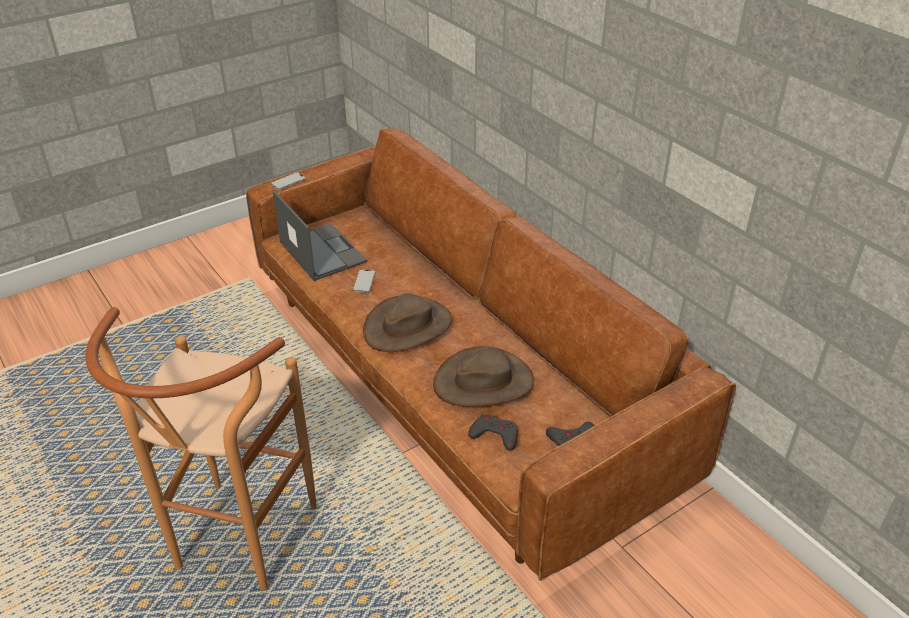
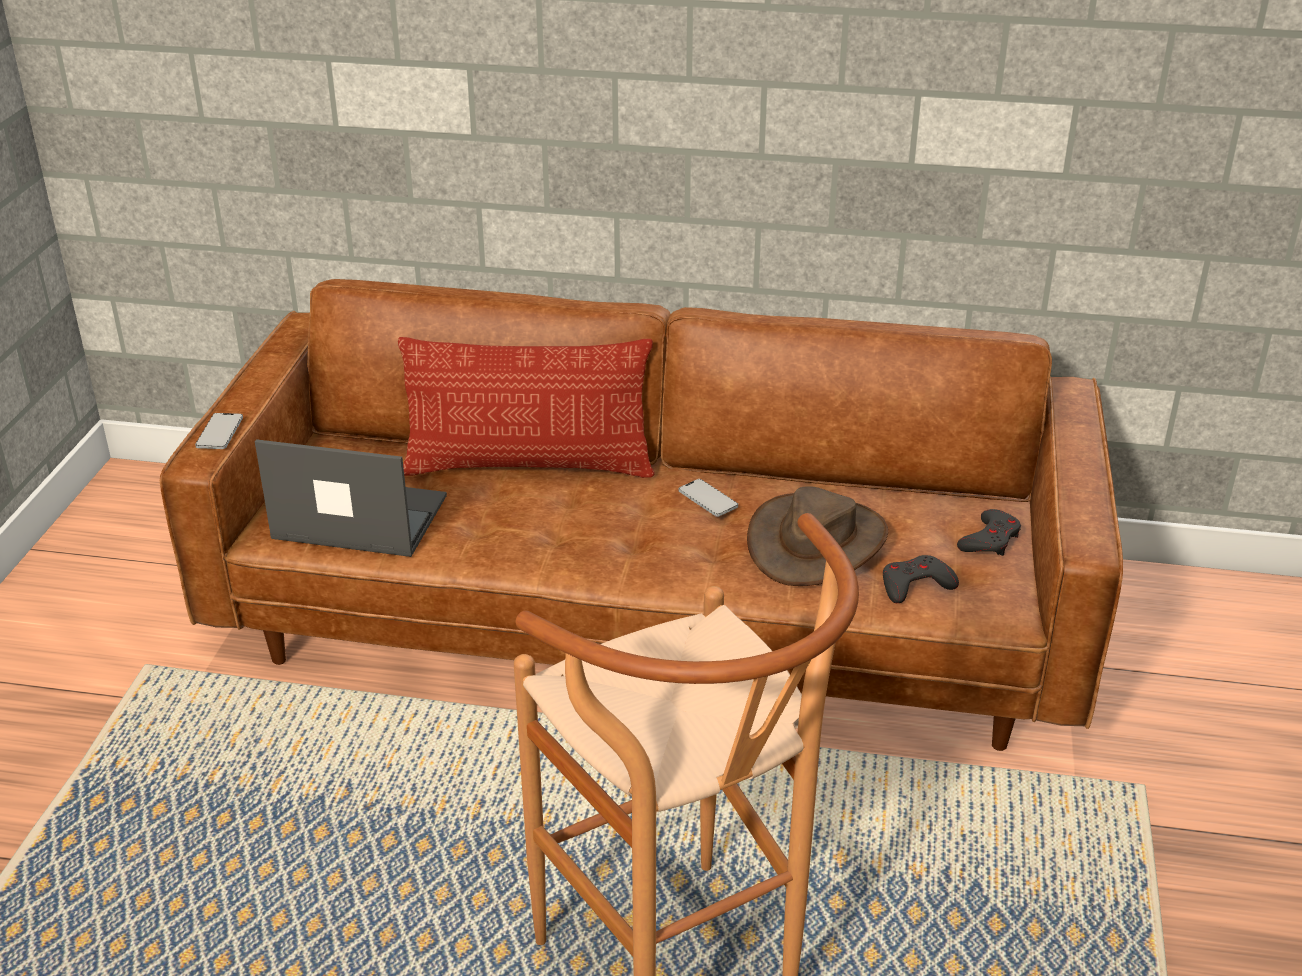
camera: 45 degrees left, 5 degrees down
phone [353,270,376,293] -> phone moved to [679,479,738,517]
brown hat [363,293,453,352] -> none
none -> pillow [398,337,655,478]

